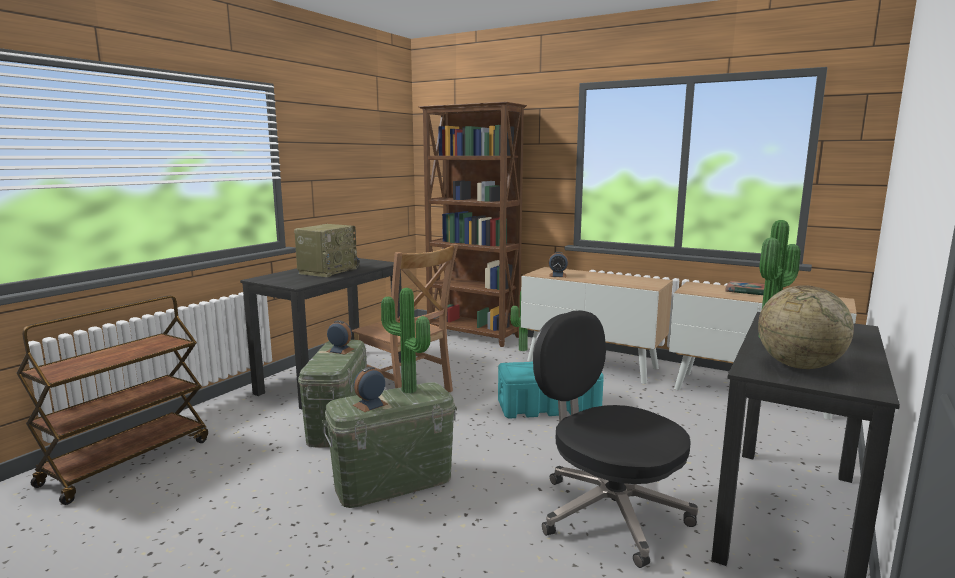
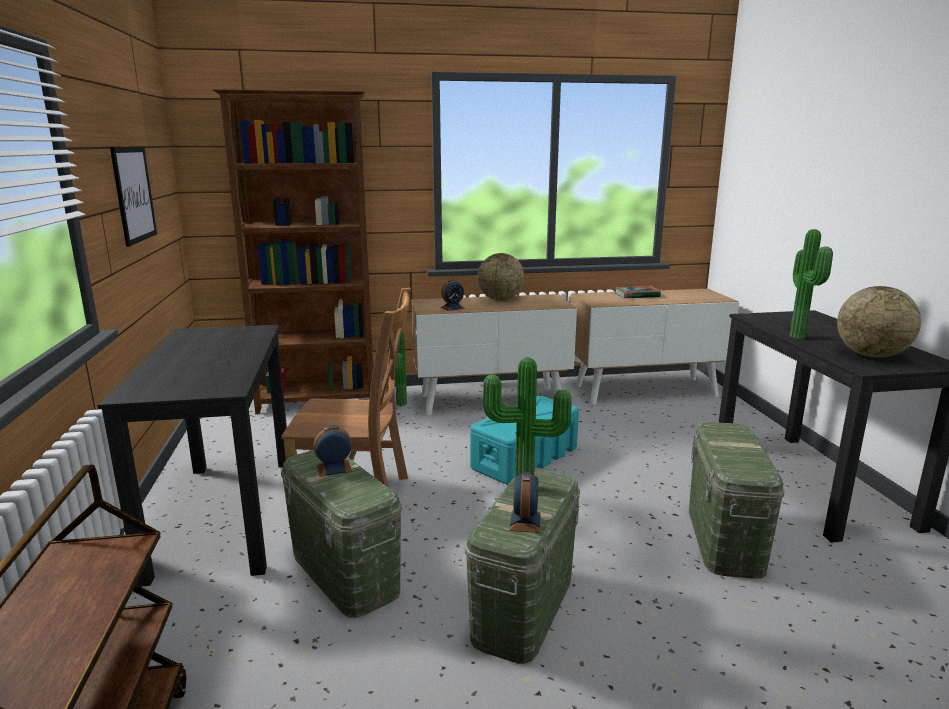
camera: 40 degrees left, 5 degrees up
radio [294,224,360,277] -> none
black office chair [533,310,698,568] -> green storage box [689,422,784,579]
none -> picture [110,147,157,247]
none -> globe [478,253,524,300]

